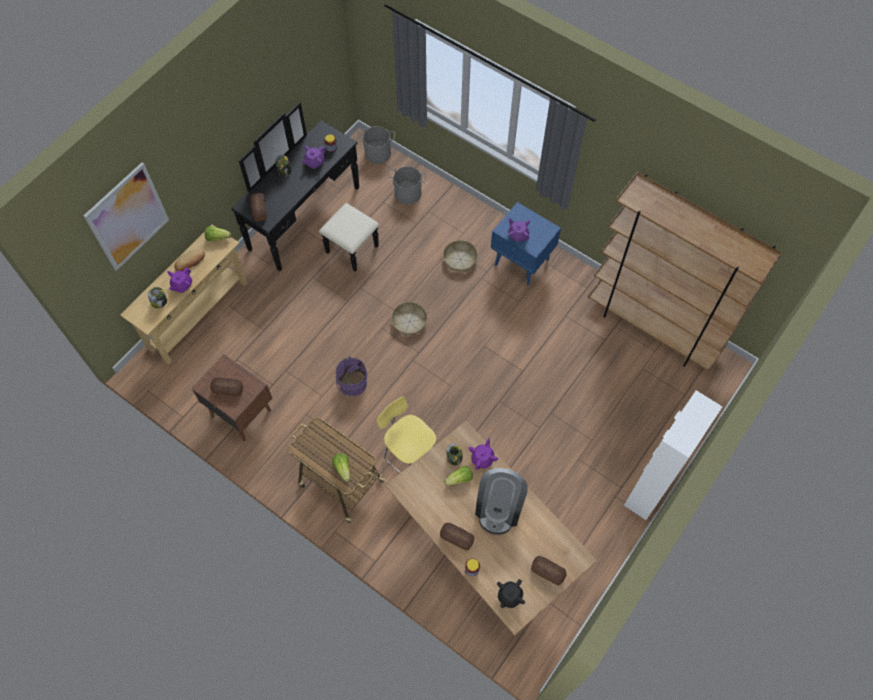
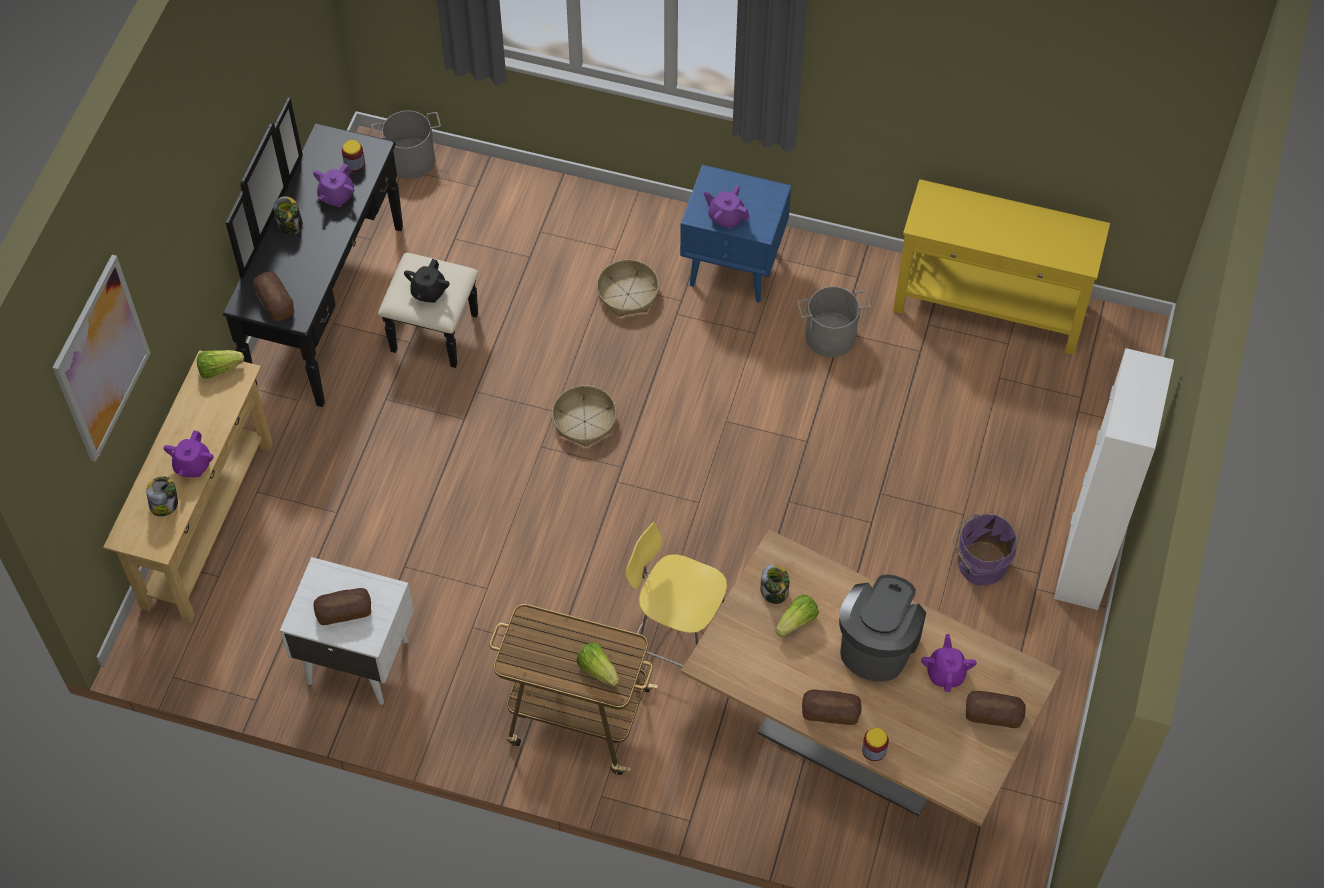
camera: 20 degrees left, 5 degrees down
bread [174,250,205,271] -> none
brown nightstand [192,354,272,441] -> white nightstand [280,557,414,705]
purple bucket [336,356,367,396] -> purple bucket moved to [953,514,1017,586]
grey bucket [388,166,427,205] -> grey bucket moved to [798,286,871,357]
purple teapot [469,438,498,470] -> purple teapot moved to [921,634,977,692]
coffee machine [475,468,528,535] -> coffee machine turned 150 degrees counterclockwise [839,574,926,682]
black teapot [497,579,525,608] -> black teapot moved to [404,259,449,303]
brown bookcase [588,172,782,371] -> yellow console table [893,179,1110,355]

